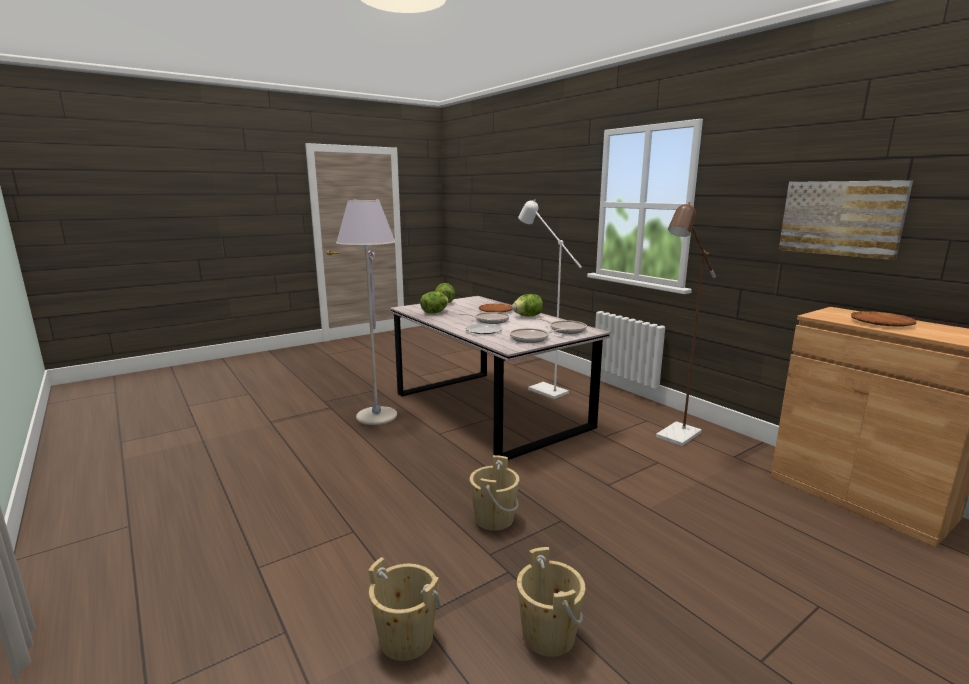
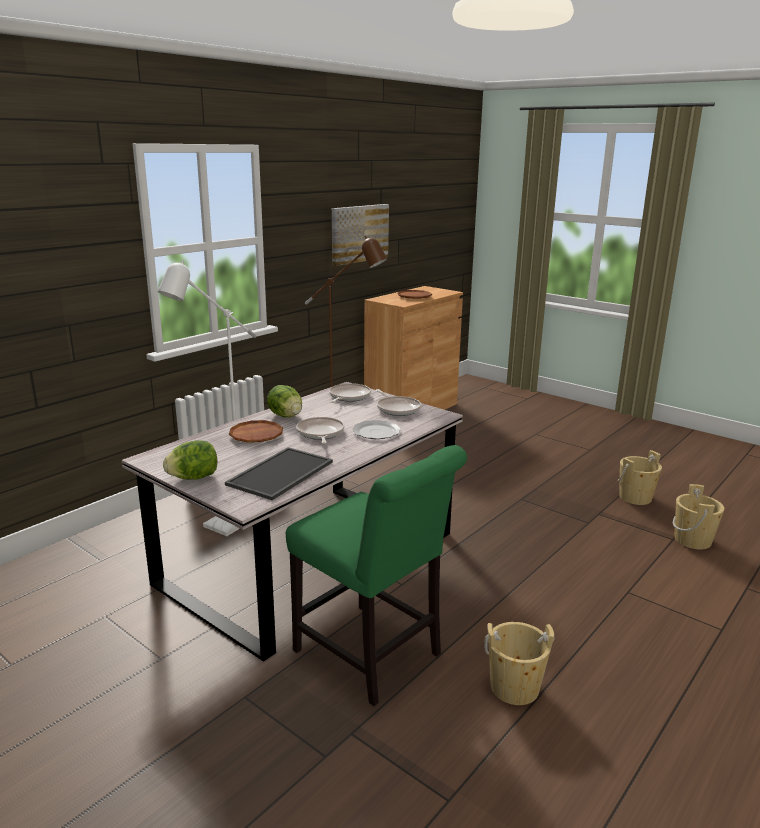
camera: 105 degrees left, 5 degrees up
grey floor lamp [336,199,397,425] -> green chair [286,445,467,706]
lettuce [420,291,449,314] -> tray [225,447,333,500]
beige bucket [470,455,519,531] -> beige bucket moved to [484,622,555,705]

